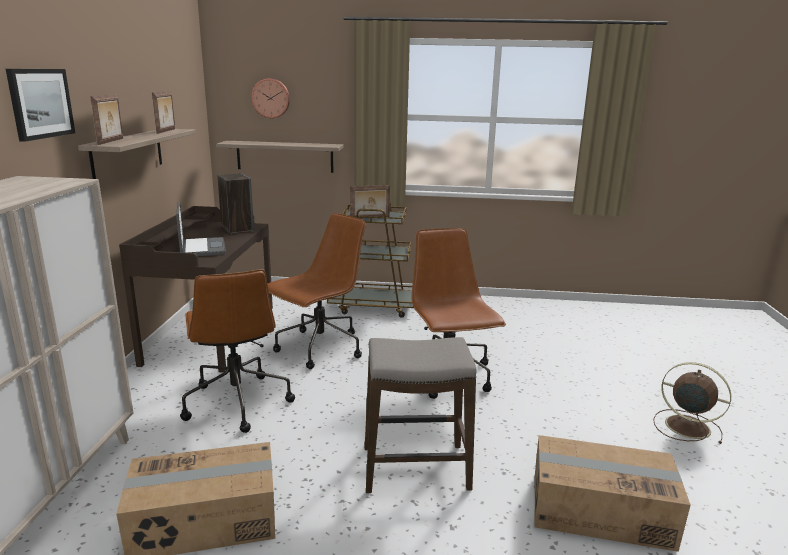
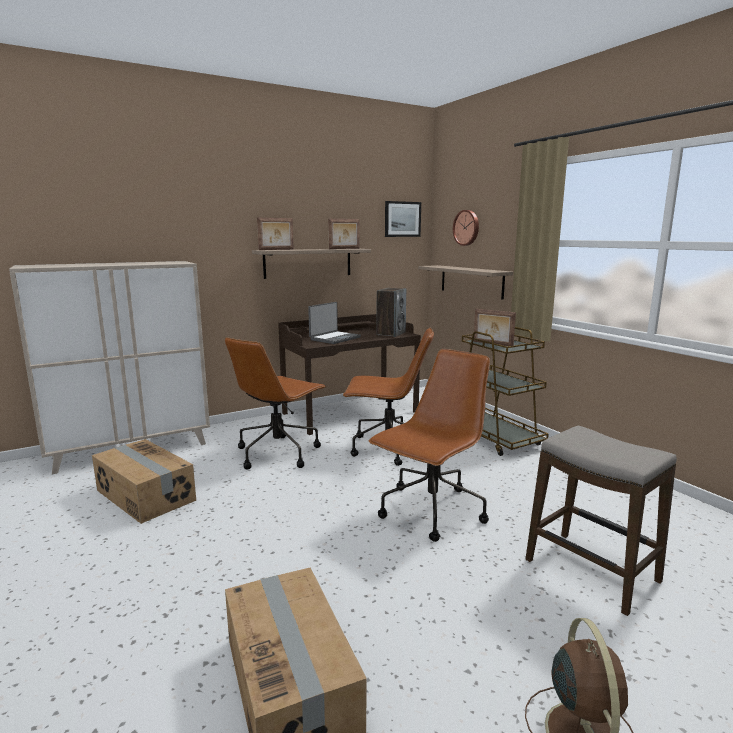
camera: 55 degrees right, 5 degrees down
picture [6,69,75,142] -> picture moved to [385,201,421,237]
stool [365,337,477,493] -> stool moved to [526,425,677,616]

